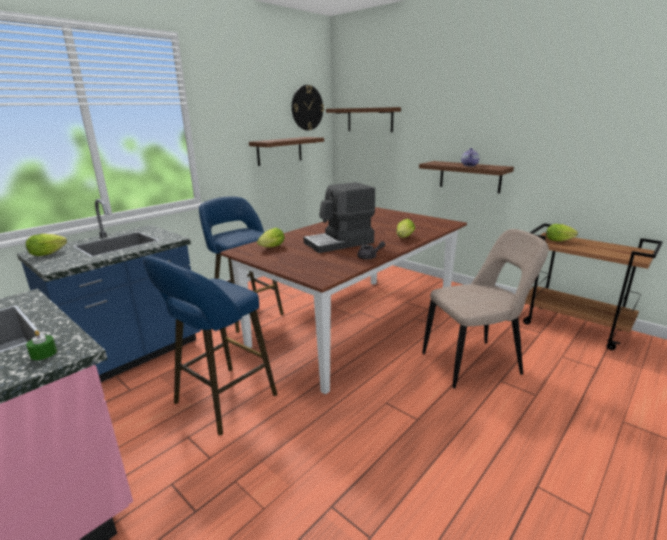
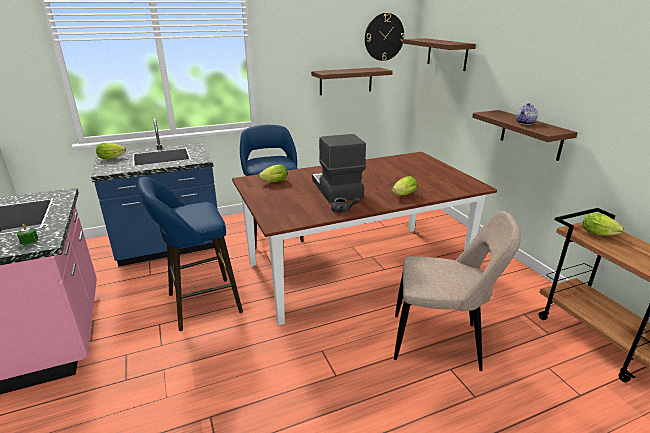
camera: 25 degrees right, 5 degrees up
coffee machine [303,182,375,253] -> coffee machine turned 75 degrees clockwise [312,134,366,203]

